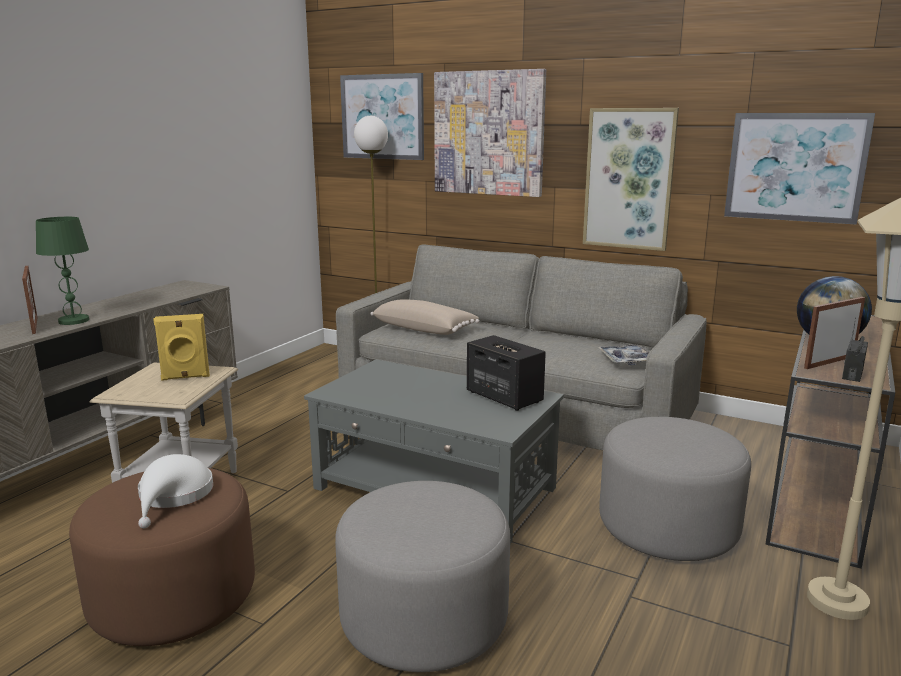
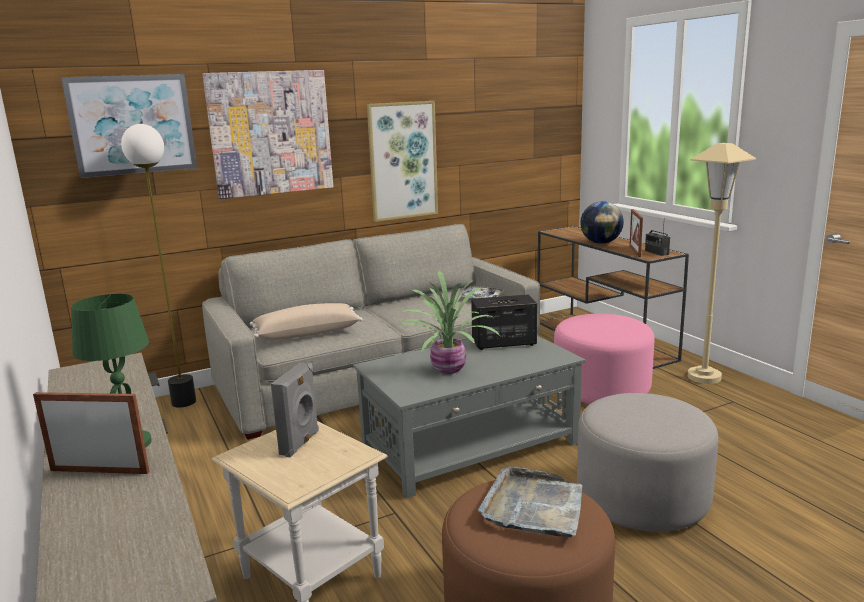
camera: 55 degrees left, 0 degrees up
white hat [138,454,213,528] -> grey tray [478,466,582,537]
yellow speaker [153,314,210,381] -> grey speaker [271,363,319,457]
grey ottoman [599,417,751,561] -> pink ottoman [554,314,654,404]
picture [724,113,875,225] -> none
none -> potted plant [398,271,500,374]

